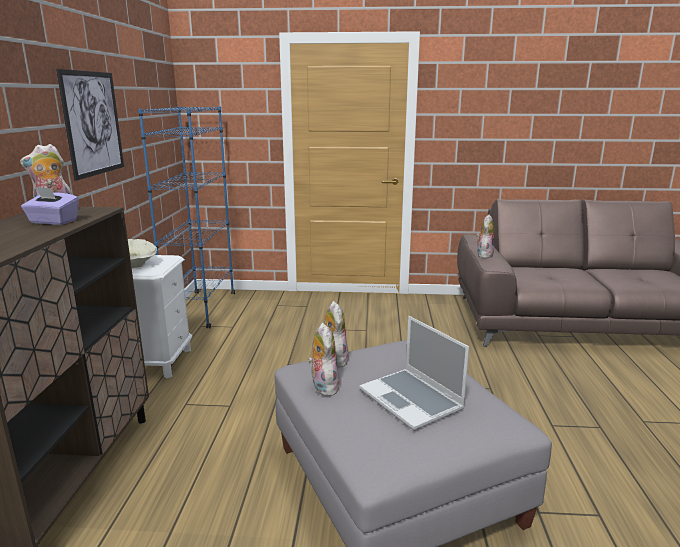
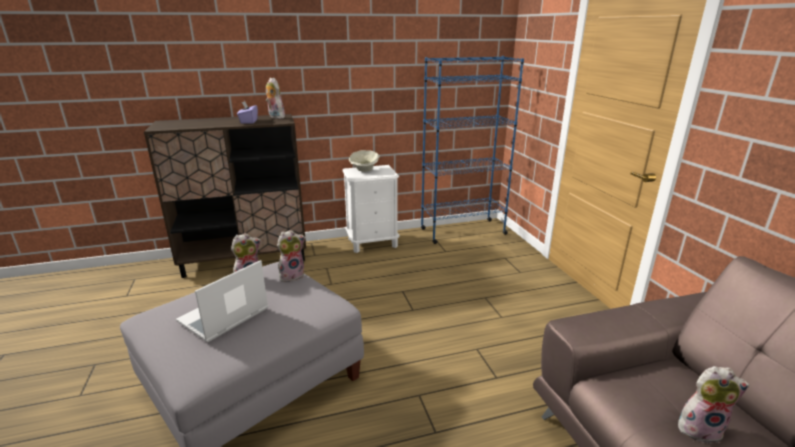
camera: 70 degrees right, 5 degrees up
picture [56,69,124,181] -> none
plush toy [476,215,494,258] -> plush toy moved to [678,366,750,444]

